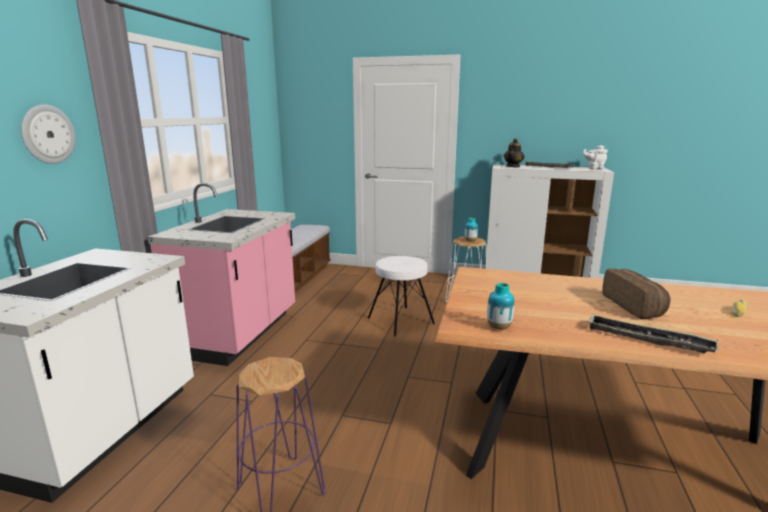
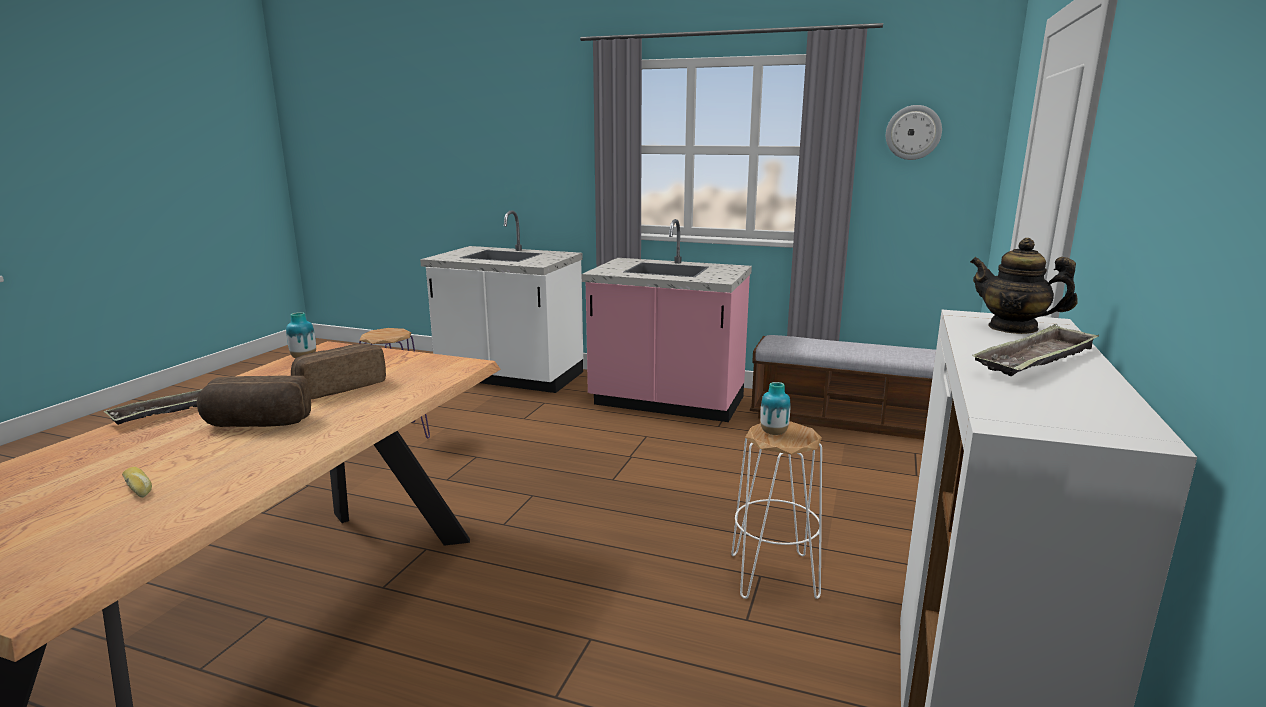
camera: 95 degrees right, 0 degrees up
wall clock [21,105,76,164] -> wall clock moved to [886,105,942,160]
white stool [368,256,435,337] -> none
white teapot [583,145,608,169] -> none
none -> bread [291,344,386,399]

